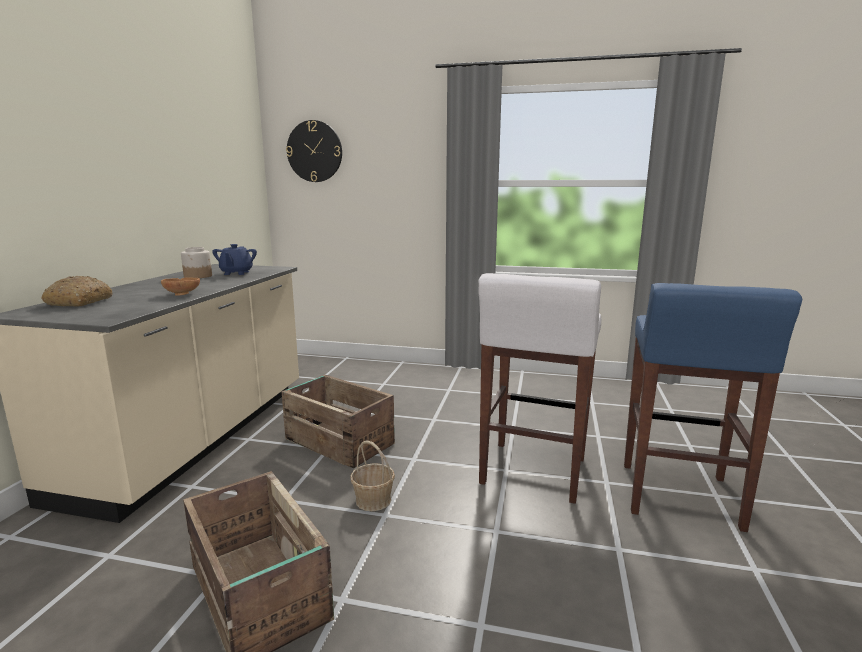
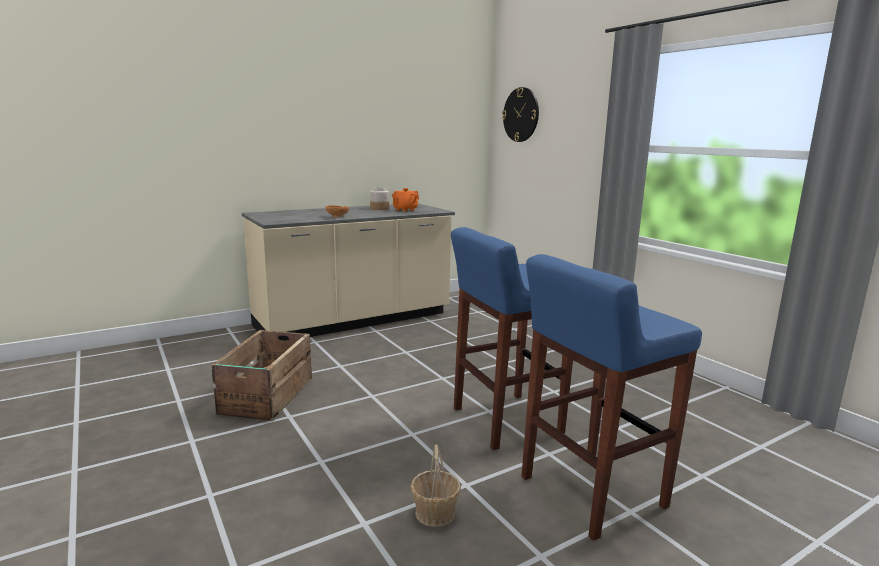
camera: 45 degrees right, 0 degrees up
bread [41,276,112,306] -> none
blue teapot [212,244,257,275] -> orange teapot [392,188,419,212]
crate [281,375,395,468] -> none
basket [350,441,395,511] -> basket moved to [411,444,461,527]
white stool [478,273,601,504] -> blue stool [451,227,573,450]

